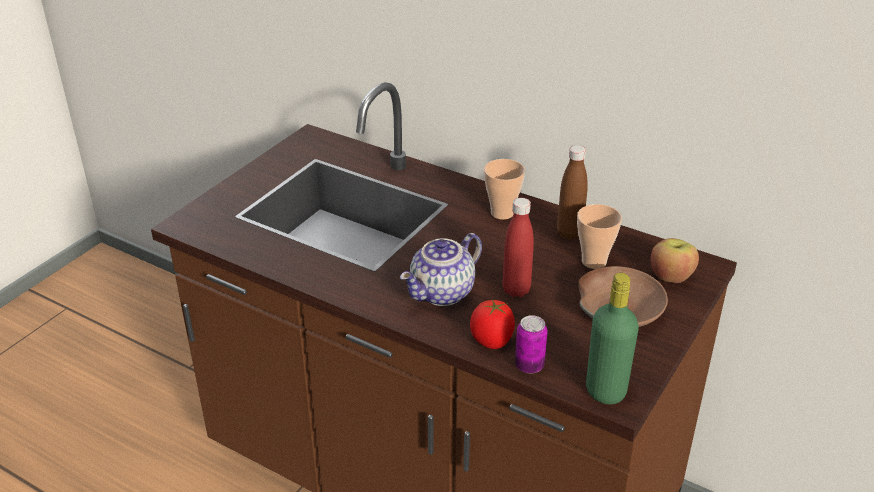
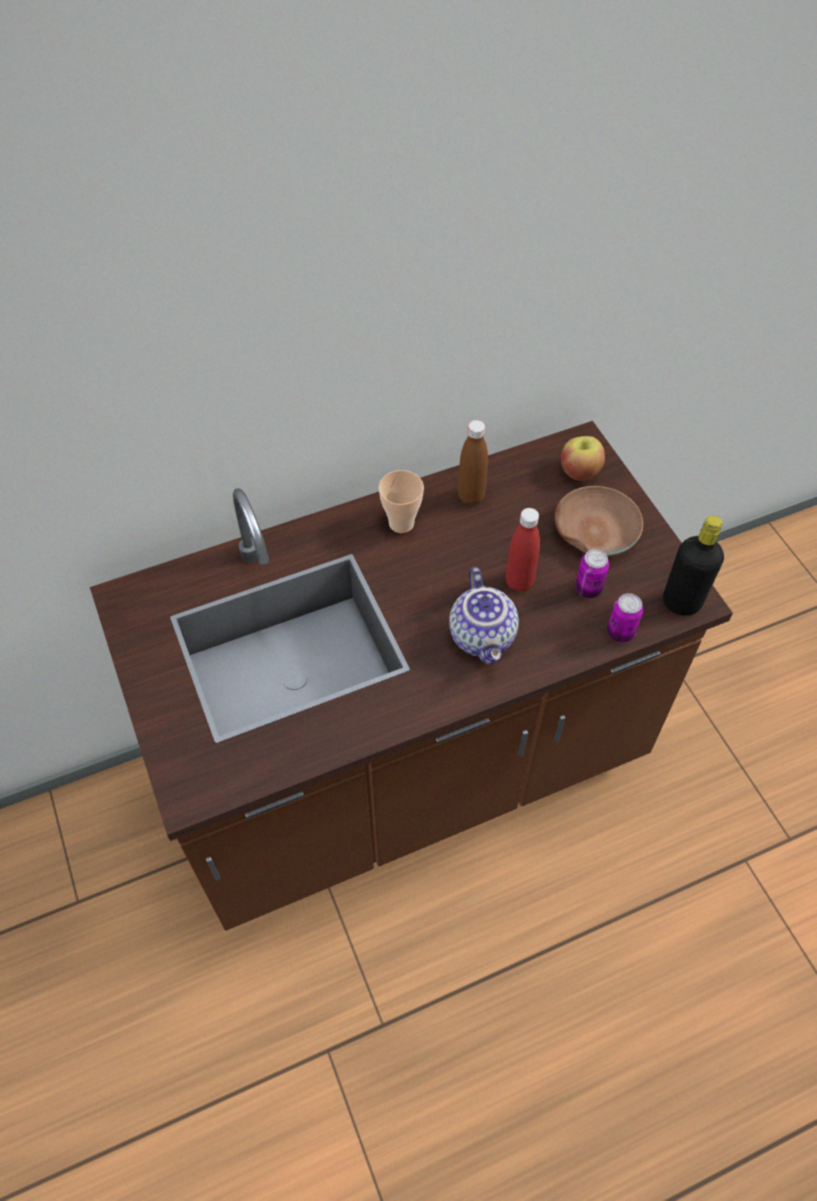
camera: 55 degrees left, 20 degrees up
tomato [470,300,515,349] -> none
cup [577,204,622,269] -> none
green bottle [586,273,639,404] -> black bottle [663,516,724,616]
none -> can [575,549,609,598]

